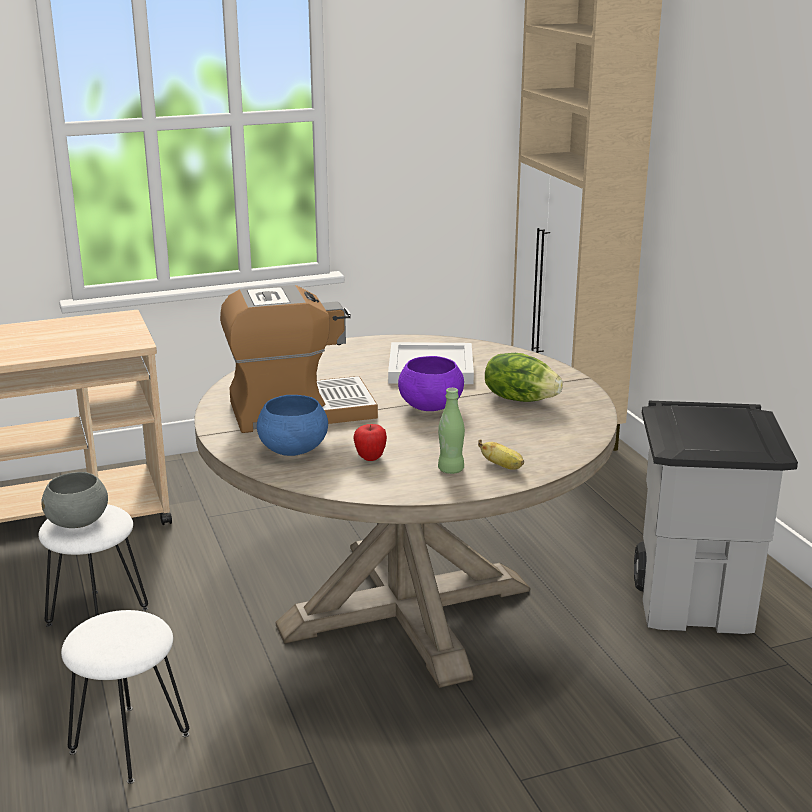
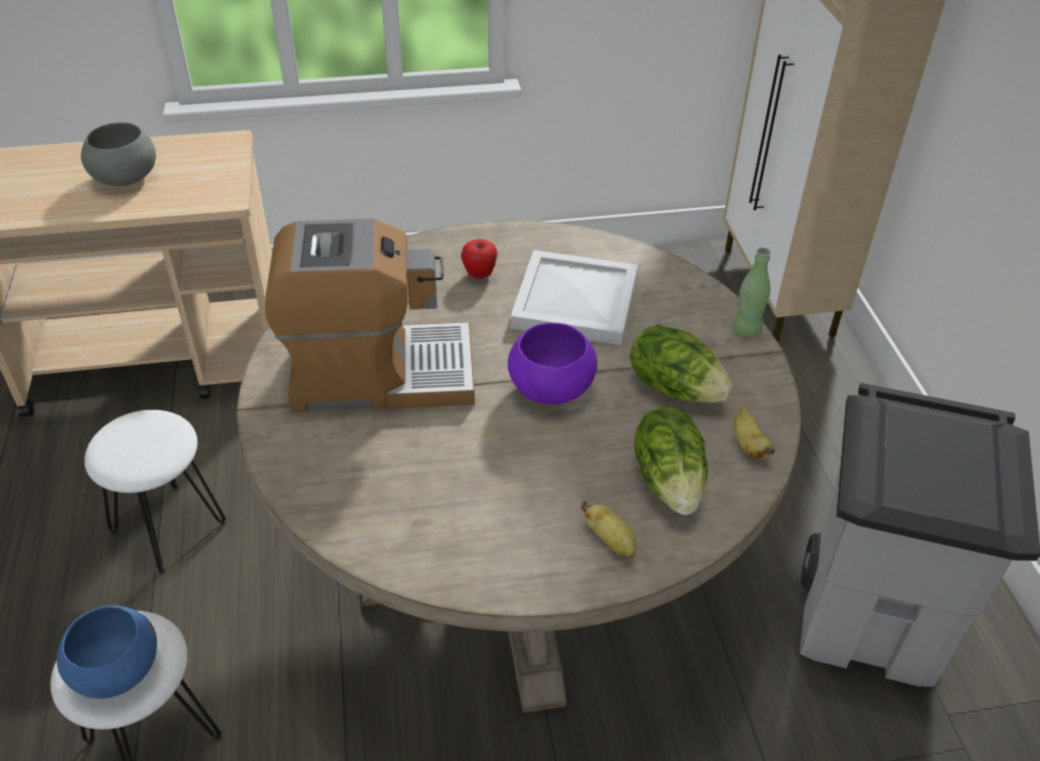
camera: 10 degrees right, 20 degrees up
grey bowl [41,472,108,528] -> grey bowl moved to [81,122,156,186]
blue bowl [257,395,328,456] -> blue bowl moved to [57,605,157,699]
apple [353,424,387,461] -> apple moved to [461,239,498,279]
green bottle [438,388,465,474] -> green bottle moved to [733,248,771,337]
none -> lettuce [634,407,708,515]
none -> banana [733,406,775,460]

